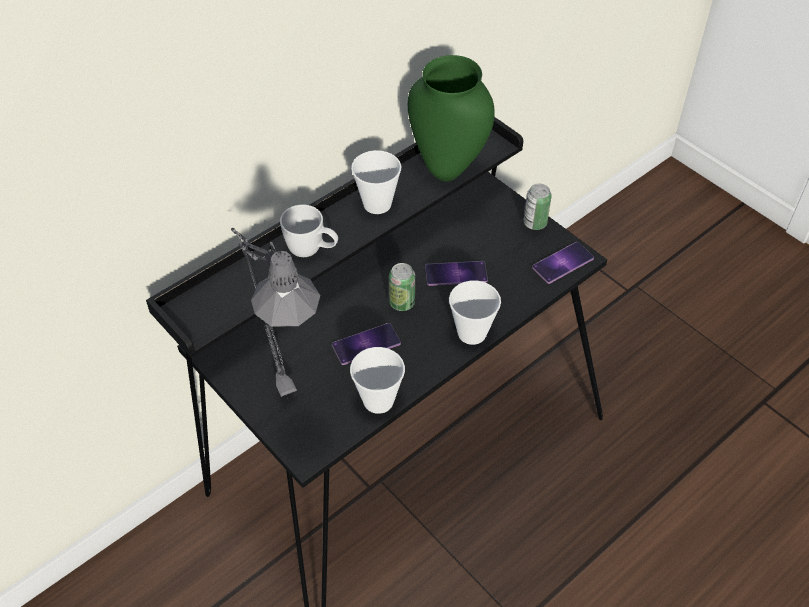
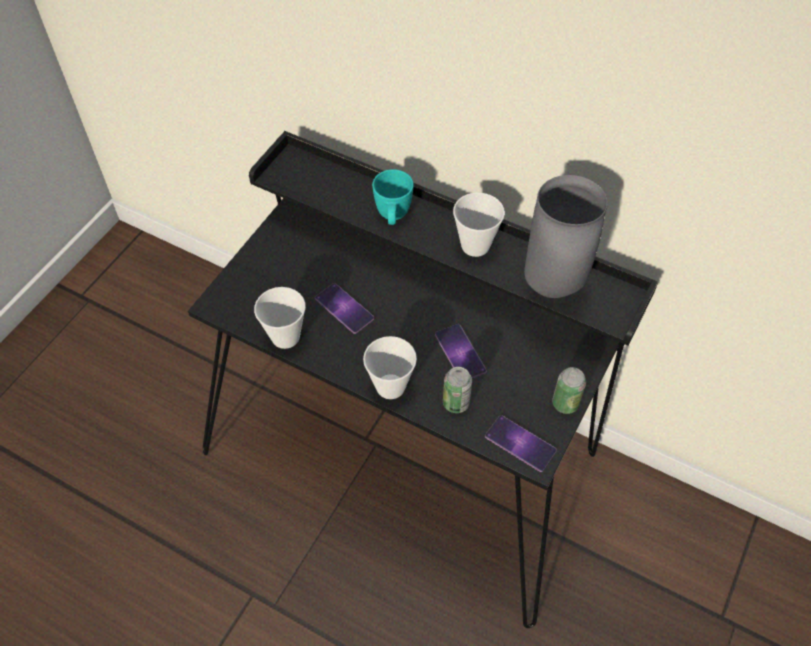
camera: 70 degrees right, 5 degrees up
grey table lamp [231,228,320,397] -> none
white mug [280,205,338,257] -> turquoise mug [372,169,414,225]
can [389,263,415,311] -> can moved to [443,367,472,413]
green vase [408,55,494,181] -> grey vase [524,175,608,298]

